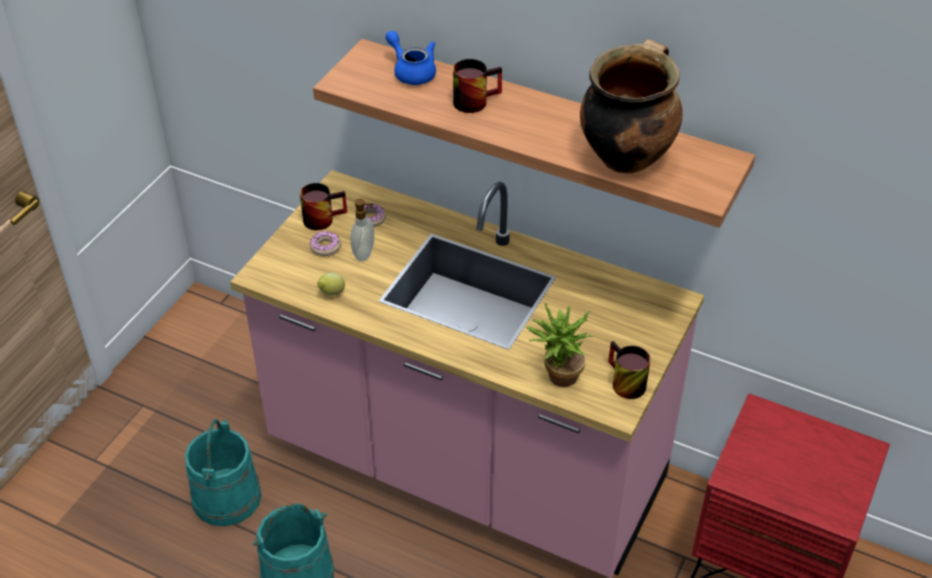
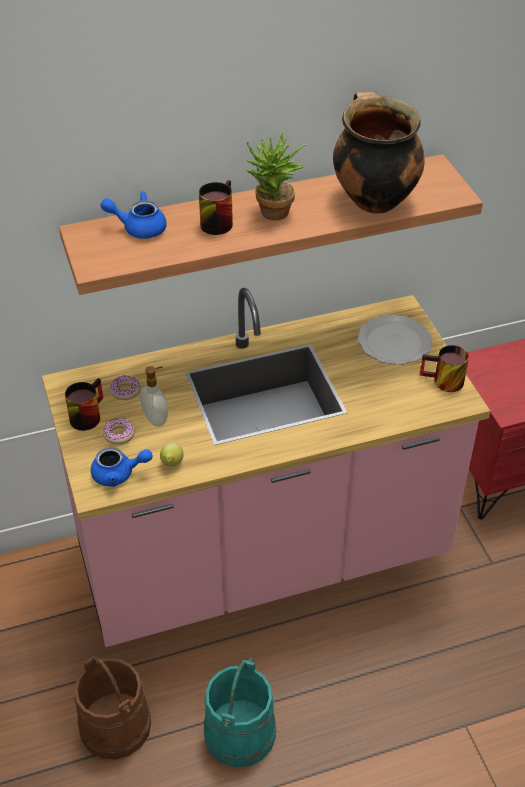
camera: 45 degrees left, 0 degrees up
turquoise bucket [185,419,261,526] -> brown bucket [74,656,151,760]
potted plant [526,302,594,387] -> potted plant moved to [245,131,307,221]
none -> blue teapot [91,447,153,487]
none -> plate [358,314,432,365]

